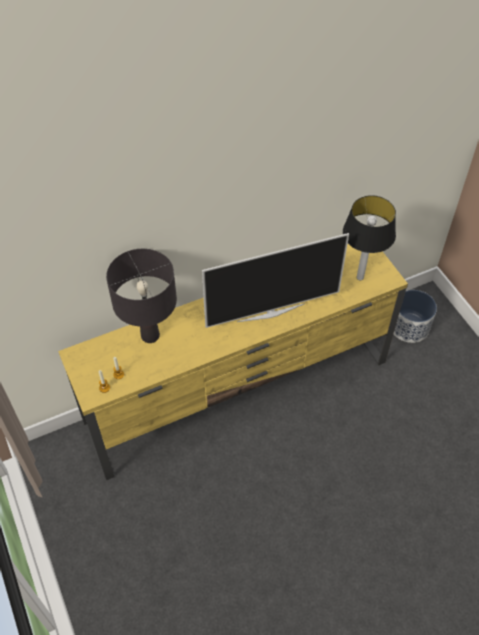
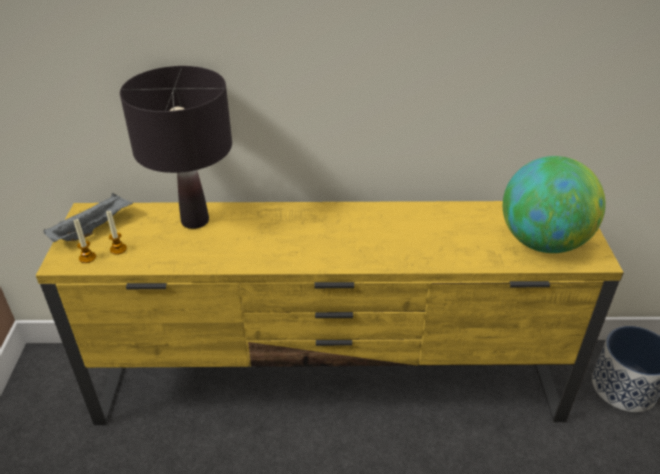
camera: 25 degrees right, 15 degrees down
television [202,233,349,328] -> none
table lamp [343,195,396,280] -> globe [503,156,606,253]
none -> grey tray [44,193,133,242]

